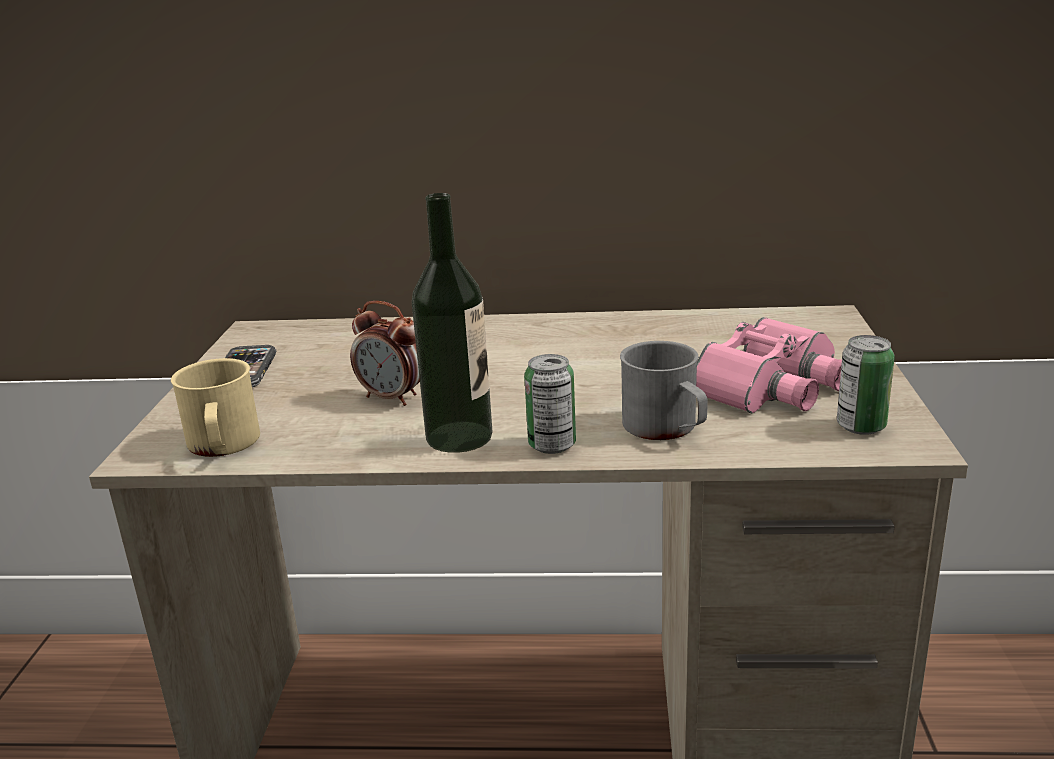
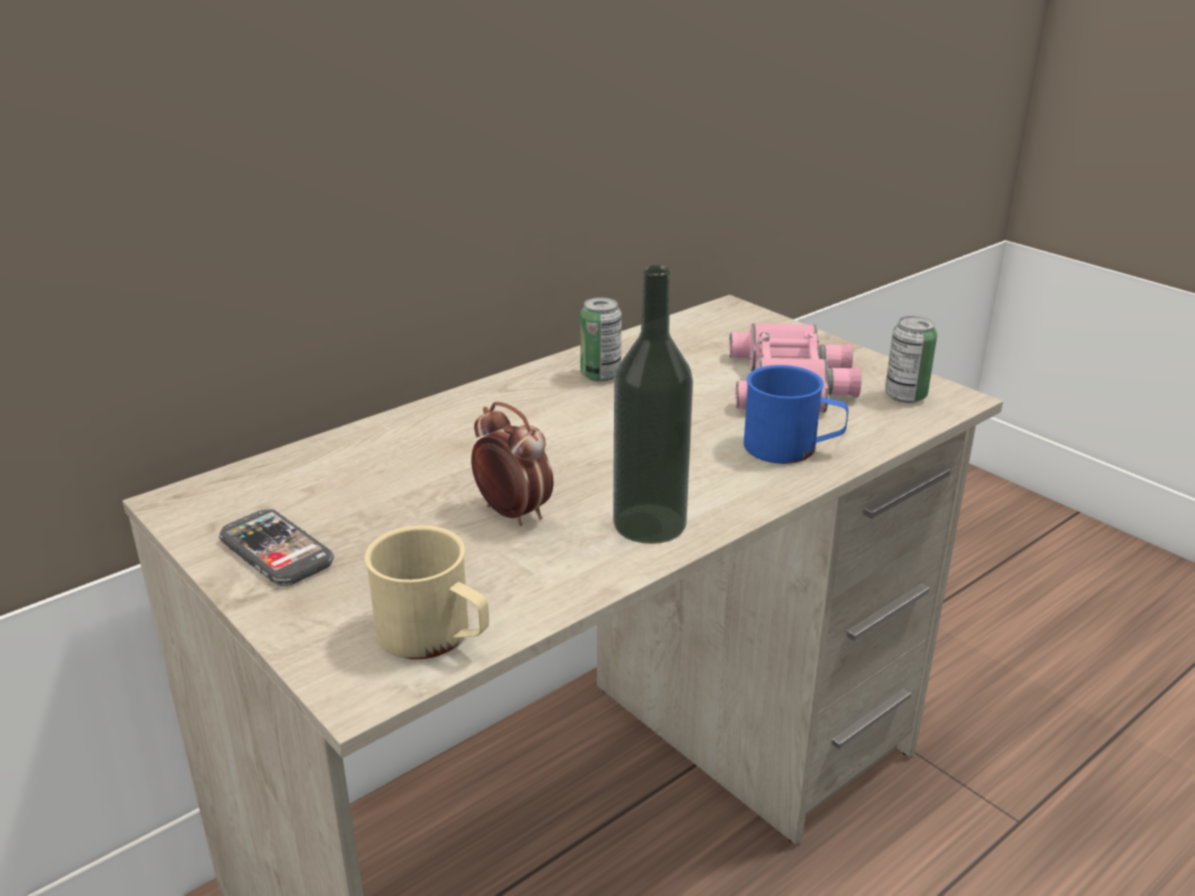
camera: 45 degrees left, 5 degrees up
alarm clock [350,301,420,406] -> alarm clock turned 120 degrees counterclockwise [471,402,553,526]
can [524,354,576,454] -> can moved to [580,298,622,382]
grey mug [620,341,708,440] -> blue mug [744,365,848,464]

